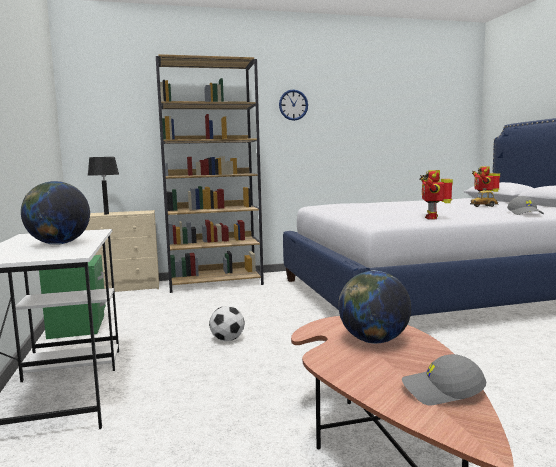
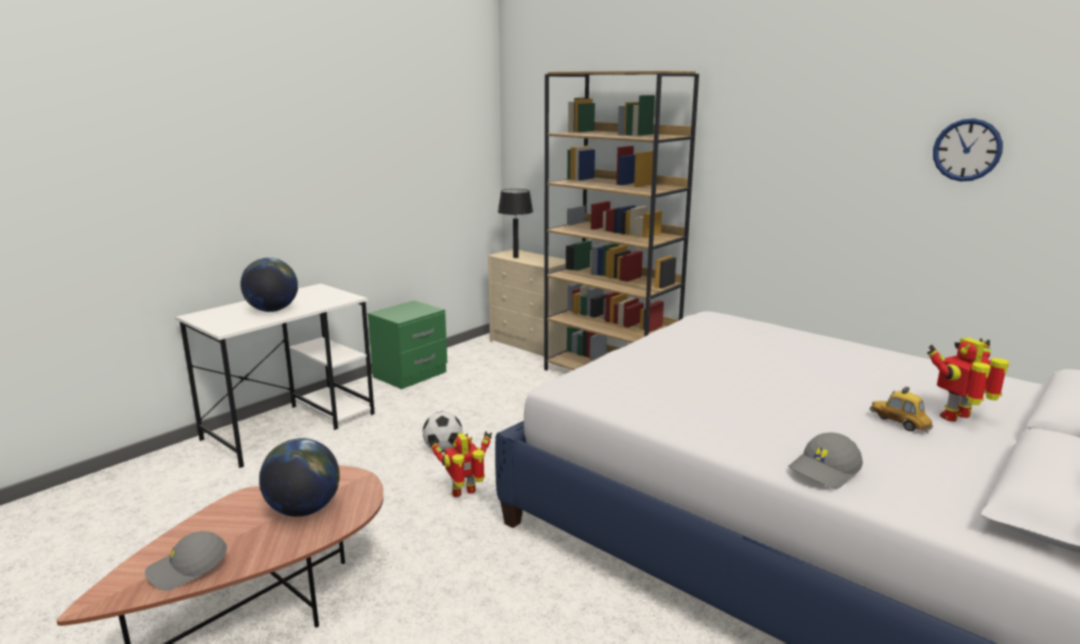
camera: 55 degrees right, 10 degrees up
wall clock [279,89,308,121] -> wall clock moved to [933,118,1003,181]
grey cap [402,354,486,406] -> grey cap turned 90 degrees counterclockwise [145,531,227,591]
toy robot [419,170,453,219] -> toy robot moved to [430,432,492,497]

